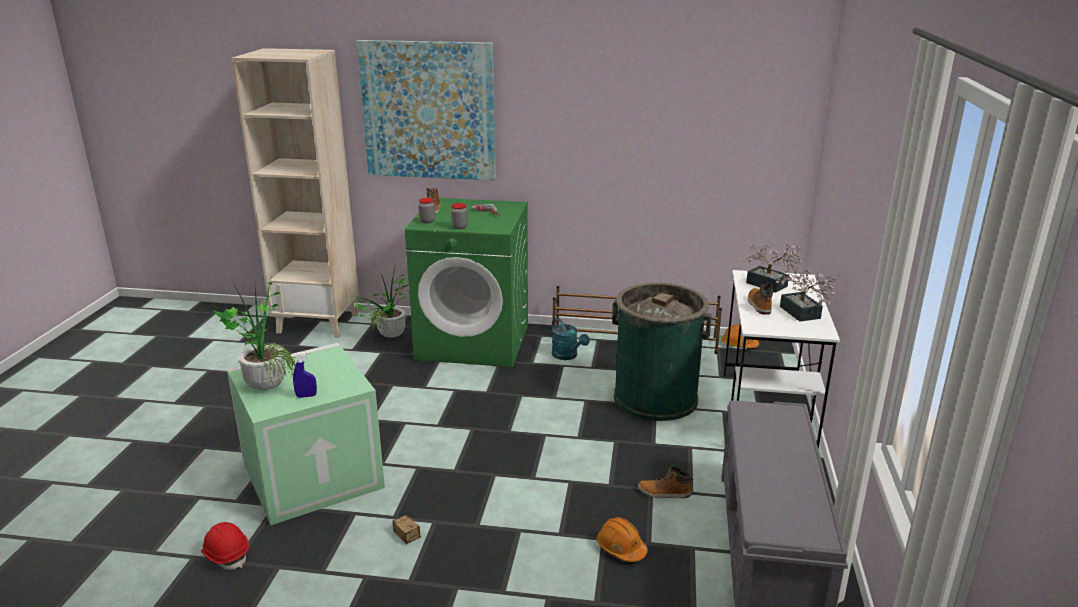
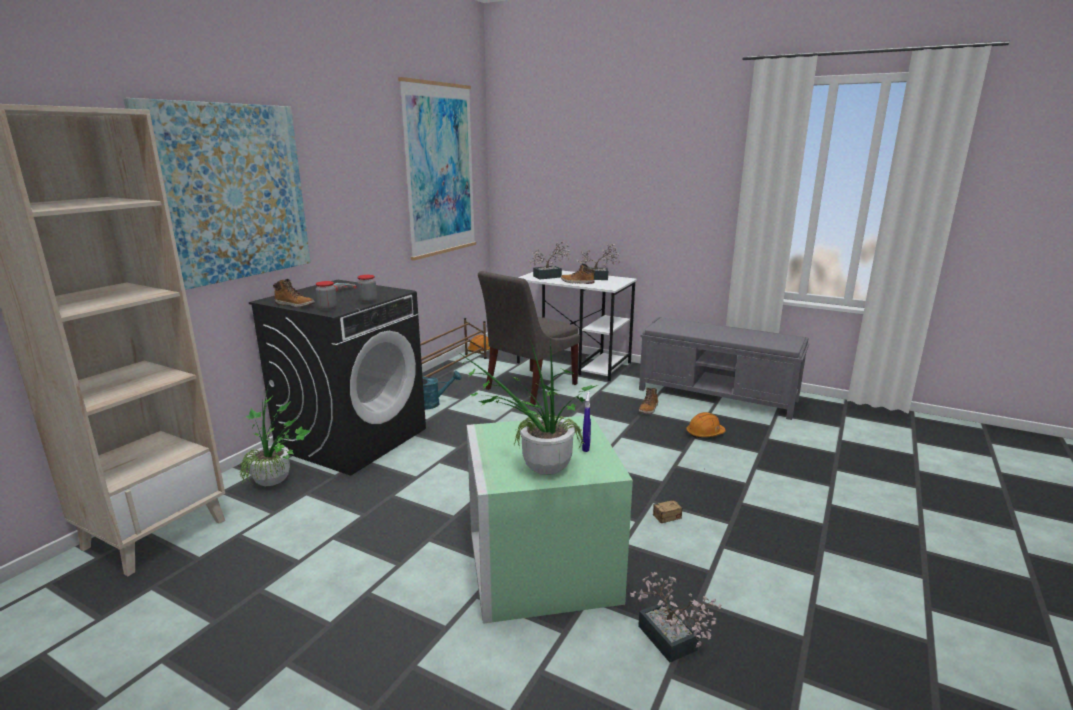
camera: 70 degrees left, 5 degrees down
red hard hat [201,522,249,570] -> potted plant [630,572,722,662]
green washing machine [405,198,528,367] -> black washing machine [249,280,426,476]
green trash can [612,283,712,421] -> grey chair [478,271,580,405]
none -> picture [398,77,476,261]

